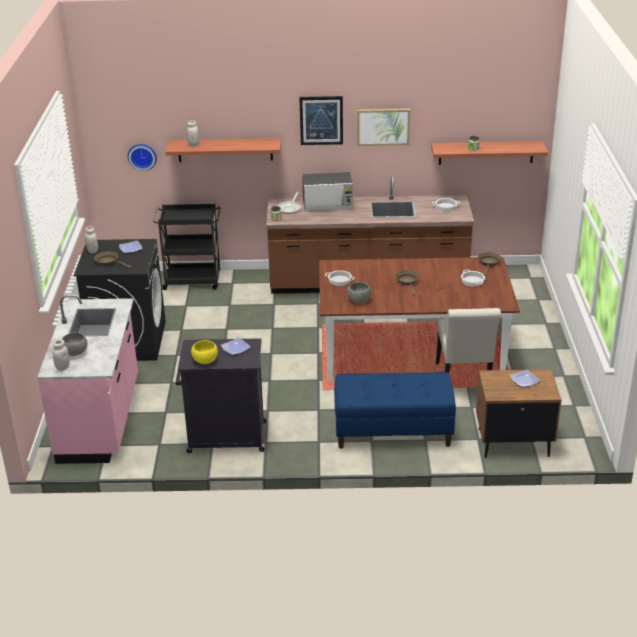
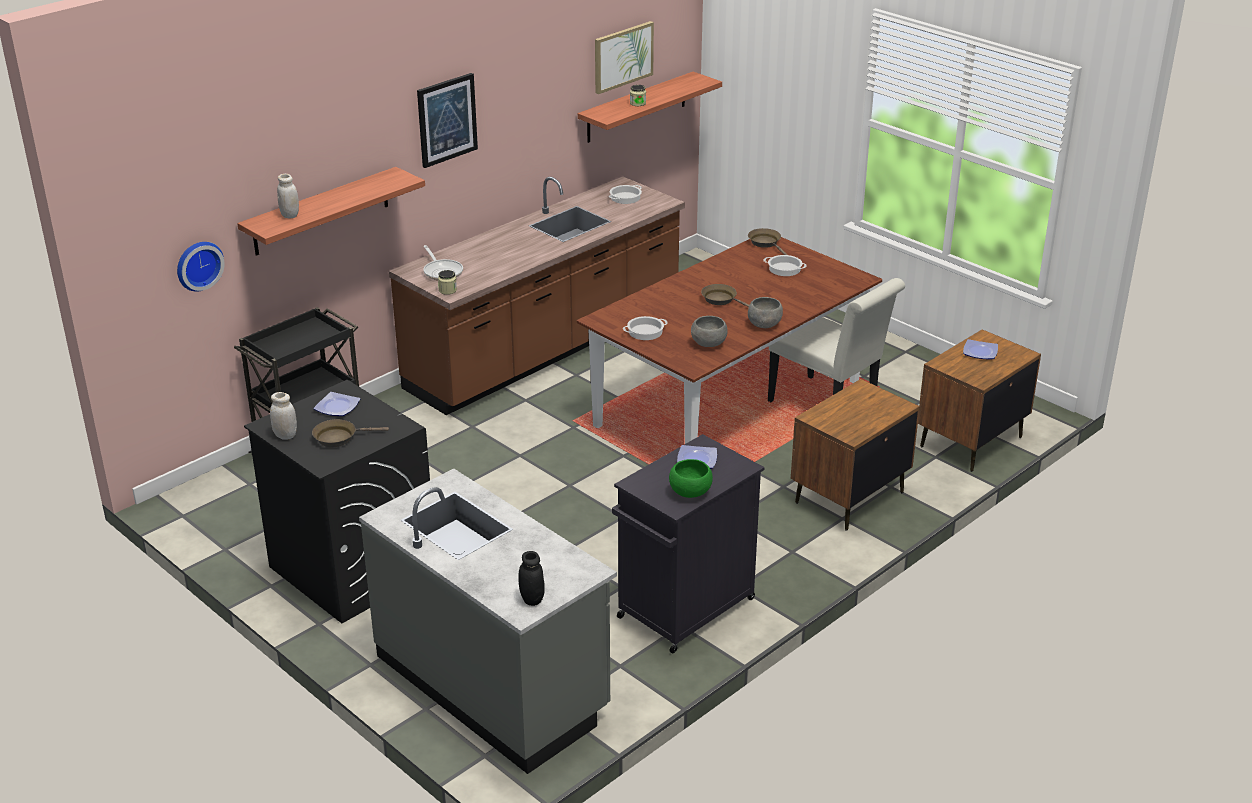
camera: 45 degrees left, 0 degrees up
pink counter [37,294,138,464] -> grey counter [359,468,617,774]
white jar [53,340,70,371] -> black jar [518,551,545,606]
grey bowl [61,332,87,356] -> grey bowl moved to [748,297,783,328]
yellow bowl [191,340,218,364] -> green bowl [669,459,713,498]
microwave [302,172,353,211] -> none
blue bench [334,372,456,448] -> brown nightstand [791,379,920,531]
picture [357,109,410,146] -> picture moved to [595,21,654,94]

